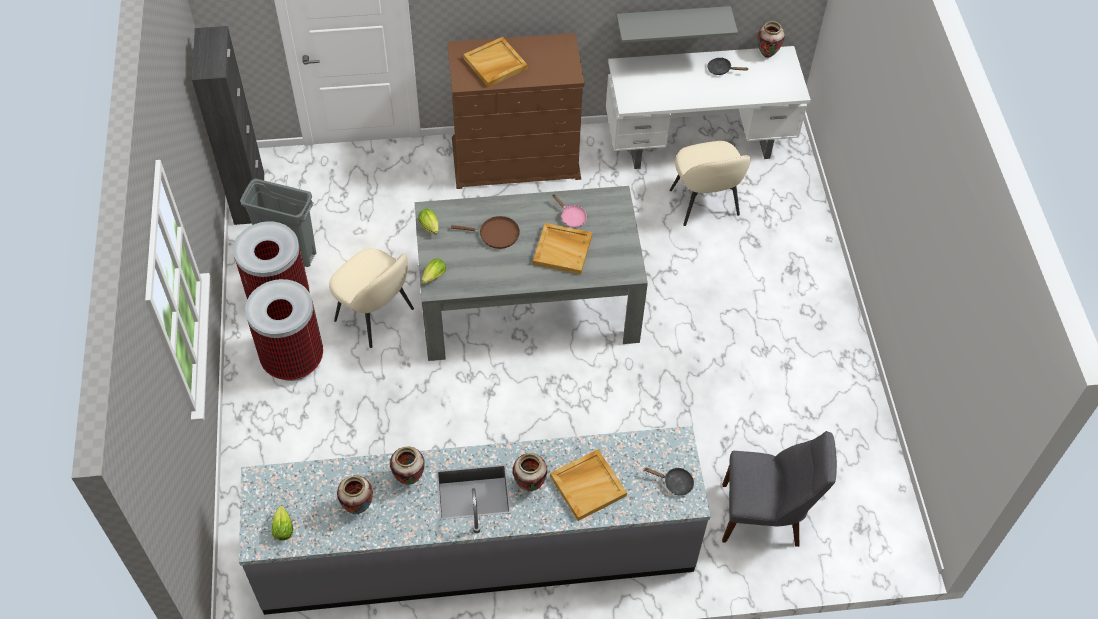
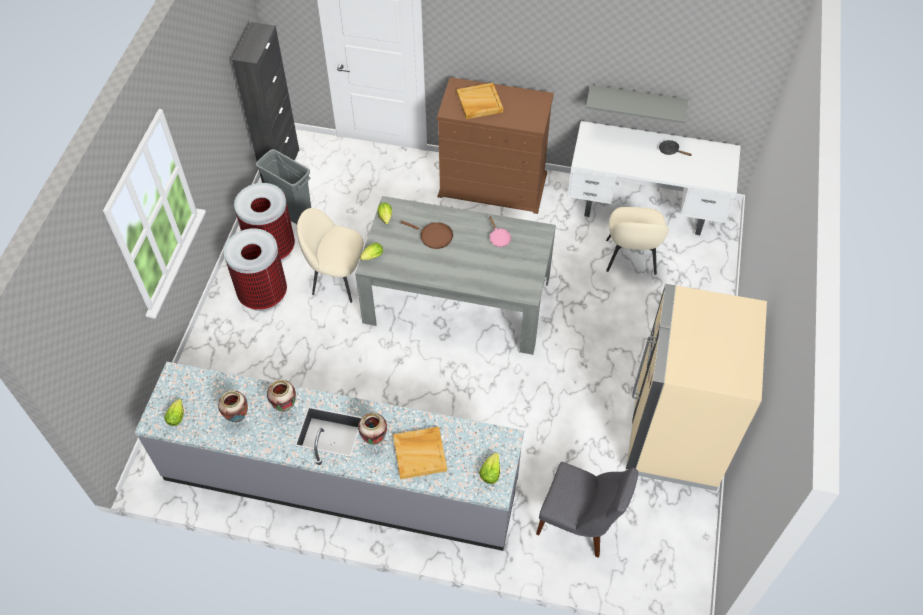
camera: 20 degrees right, 0 degrees up
beige chair [329,248,414,348] -> beige chair turned 135 degrees clockwise [297,208,364,303]
beige tray [533,223,592,275] -> none
black frying pan [644,467,694,496] -> lettuce [479,452,500,484]
vase [757,21,785,58] -> none
none -> beige fridge [626,284,767,491]

